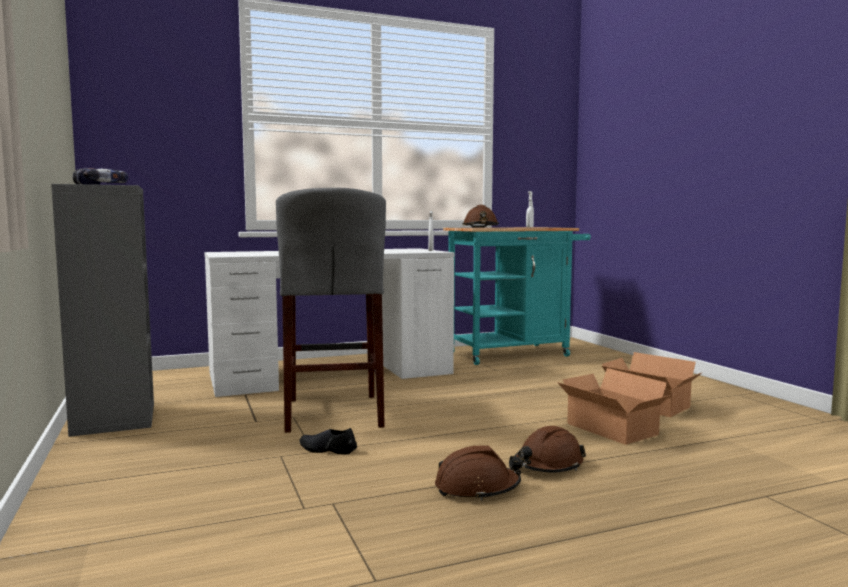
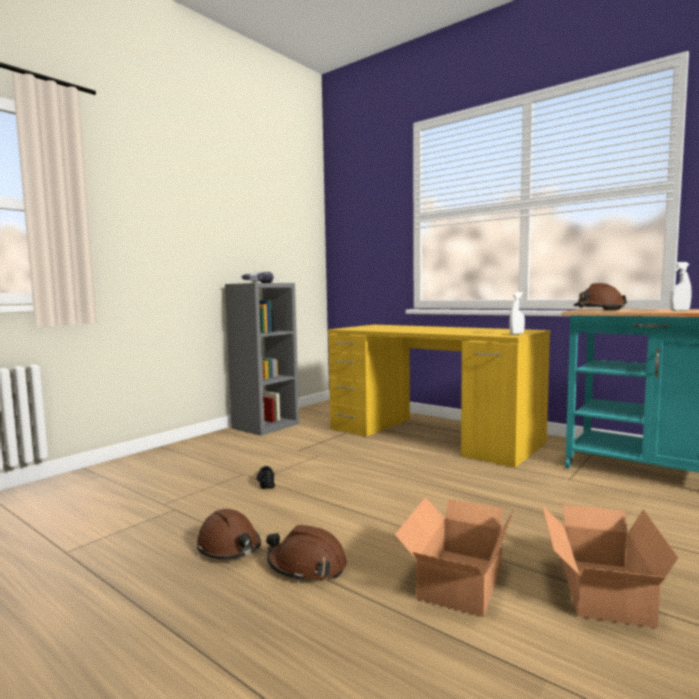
camera: 60 degrees right, 0 degrees up
white desk [204,248,454,397] -> yellow desk [328,325,550,467]
grey stool [276,188,386,433] -> none

